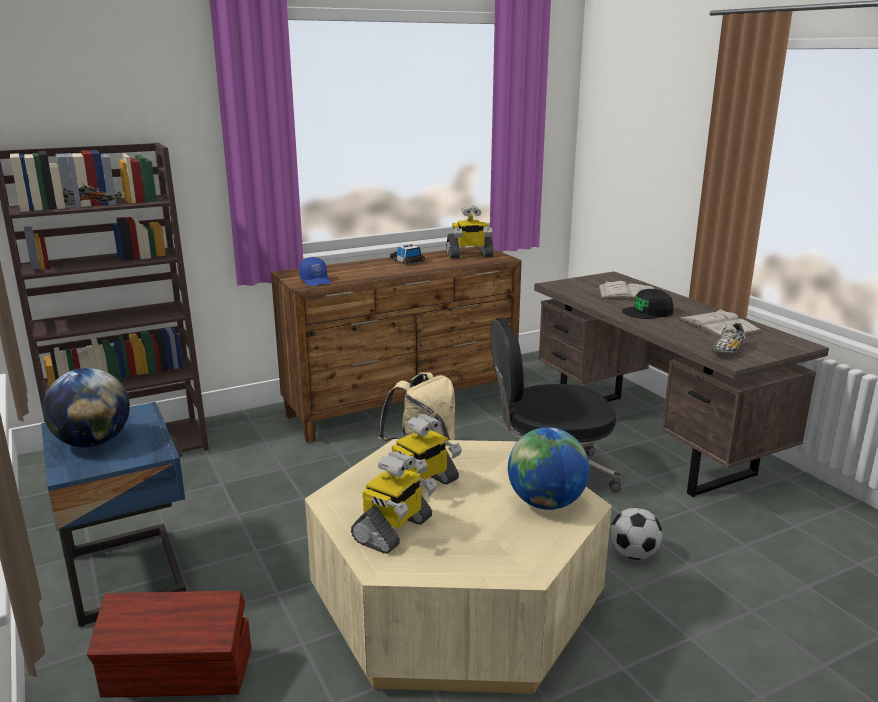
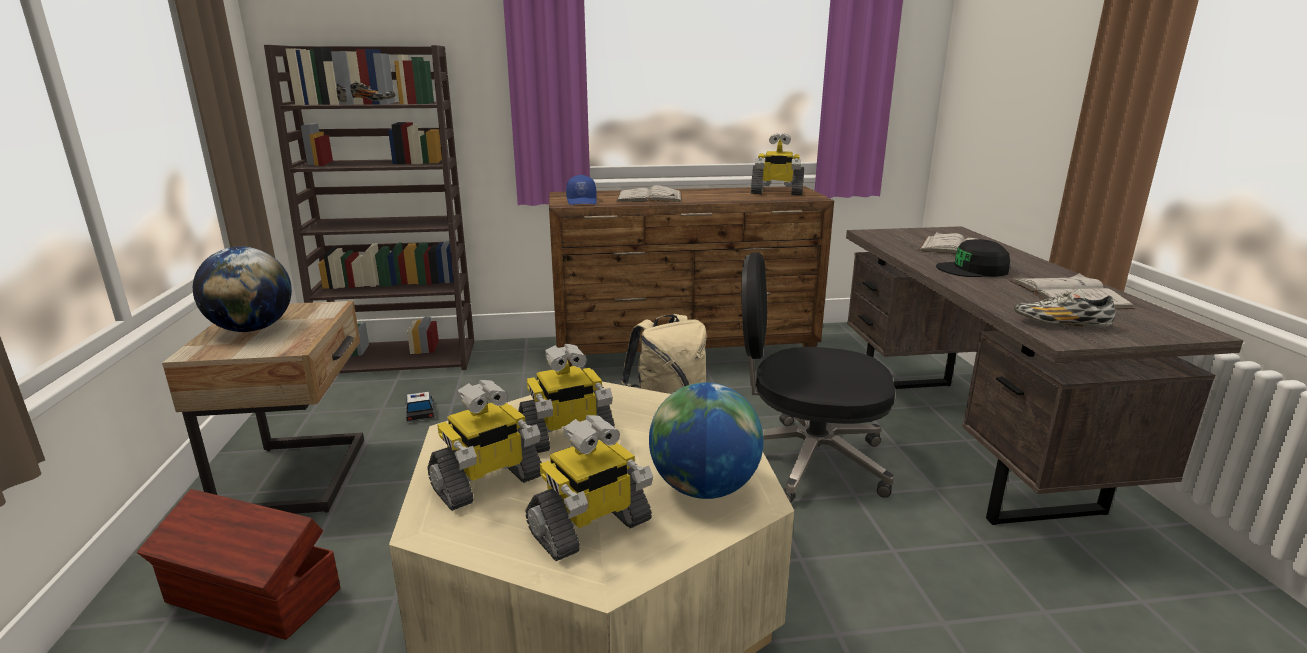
camera: 20 degrees right, 0 degrees up
blue nightstand [41,402,186,627] -> beige nightstand [162,301,364,514]
toy car [389,244,426,265] -> toy car moved to [406,392,435,422]
football [611,507,662,560] -> none
shoe [711,323,745,354] -> shoe turned 45 degrees clockwise [1014,289,1115,328]
none -> toy robot [526,415,653,561]
none -> white book [616,185,682,202]

